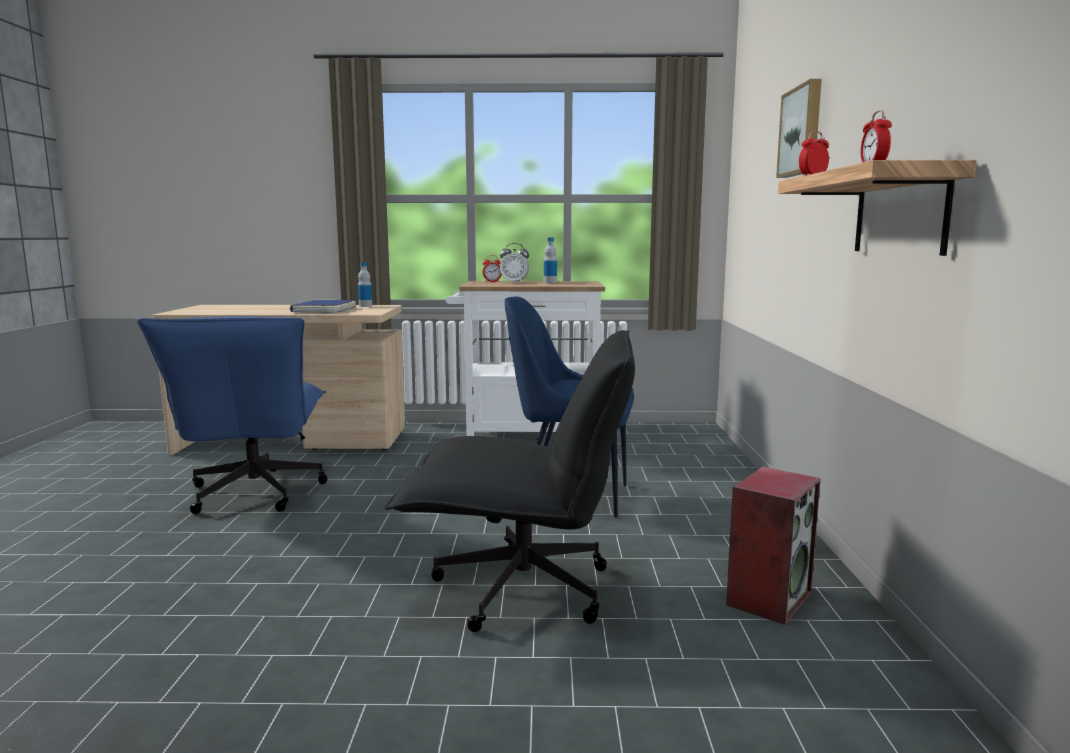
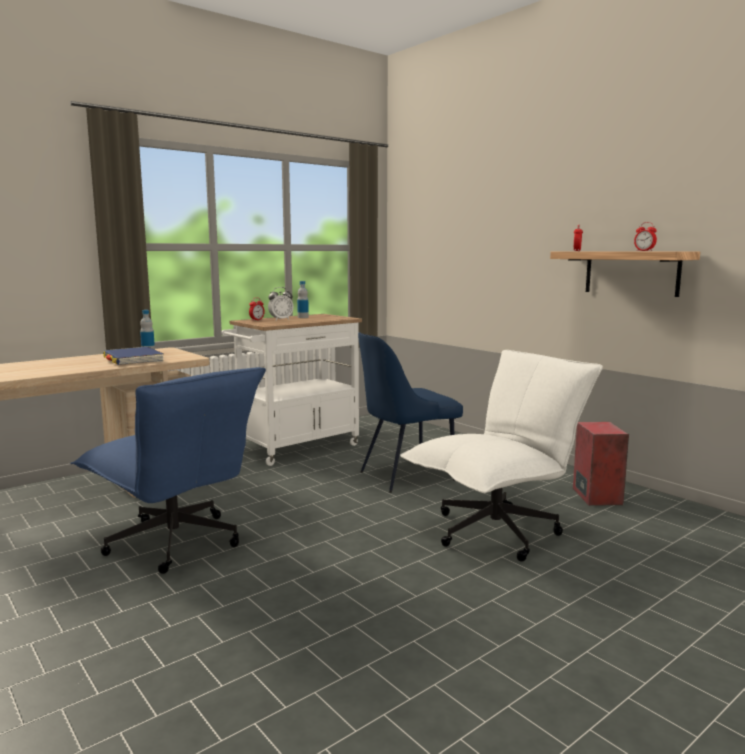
camera: 40 degrees left, 0 degrees up
black office chair [385,330,635,632] -> white office chair [400,350,603,562]
picture [776,79,822,178] -> none

